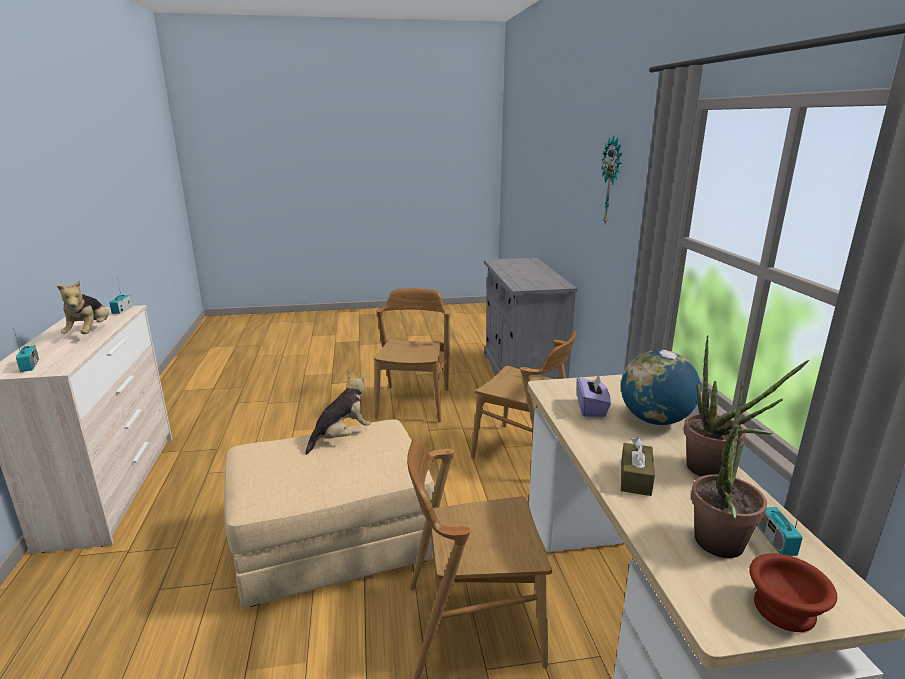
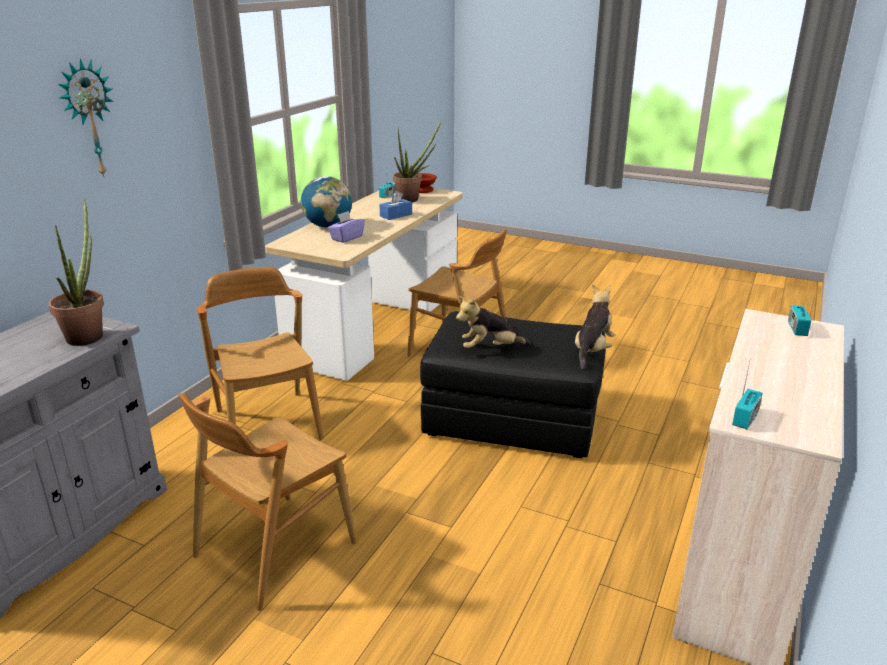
camera: 145 degrees left, 5 degrees up
plush toy [57,280,109,334] -> plush toy moved to [575,285,615,369]
beige ottoman [224,419,434,608] -> black ottoman [420,311,606,458]
brown tissue box [621,437,655,496] -> blue tissue box [379,191,412,220]
potted plant [684,335,809,477] -> potted plant moved to [48,199,104,346]

